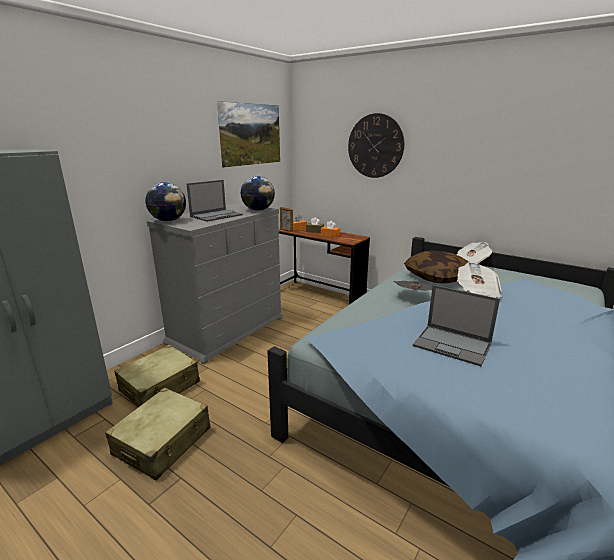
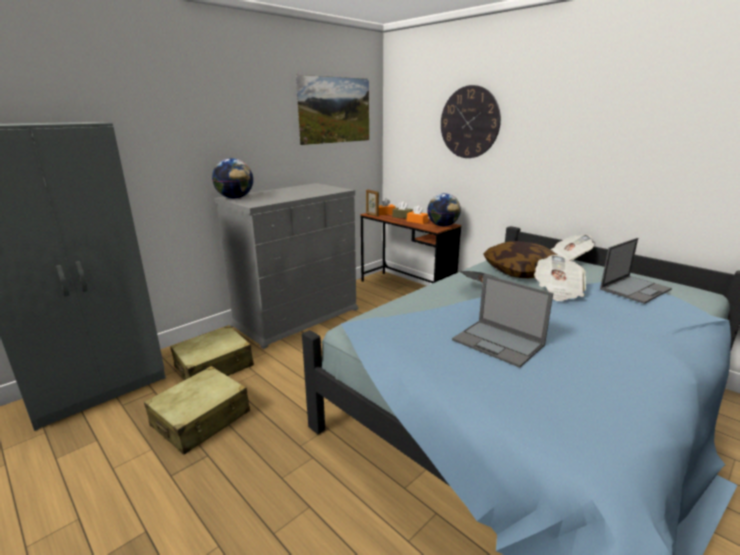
camera: 10 degrees right, 0 degrees up
laptop [187,180,243,222] -> laptop moved to [600,238,672,304]
globe [240,176,275,211] -> globe moved to [427,193,461,227]

